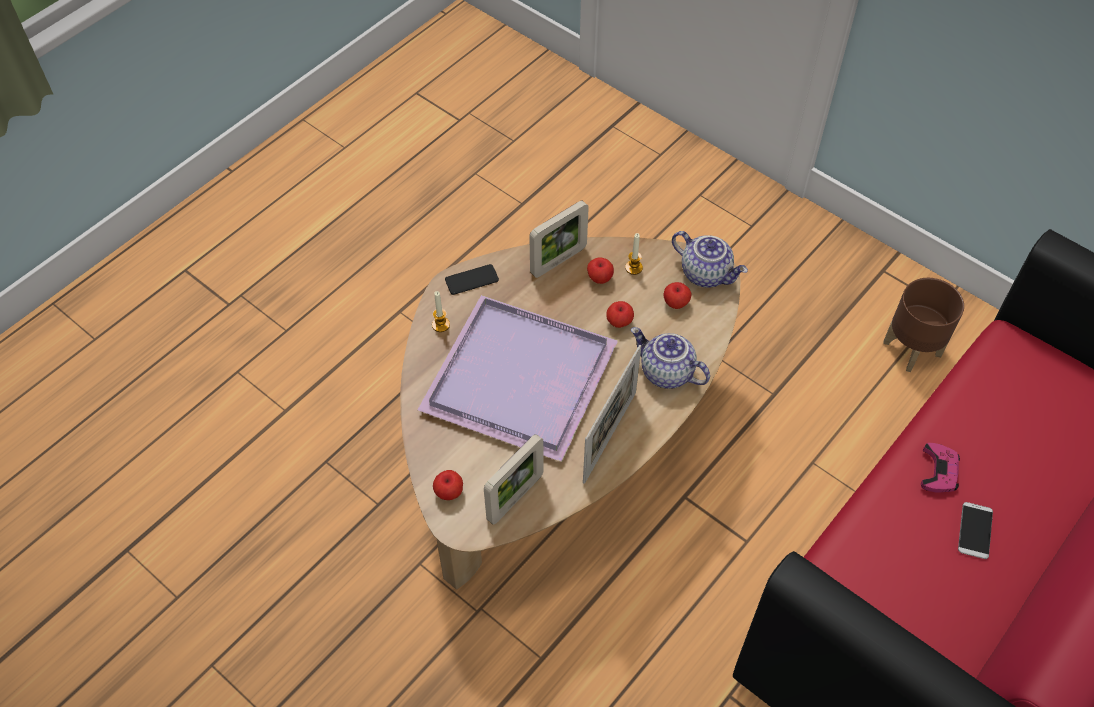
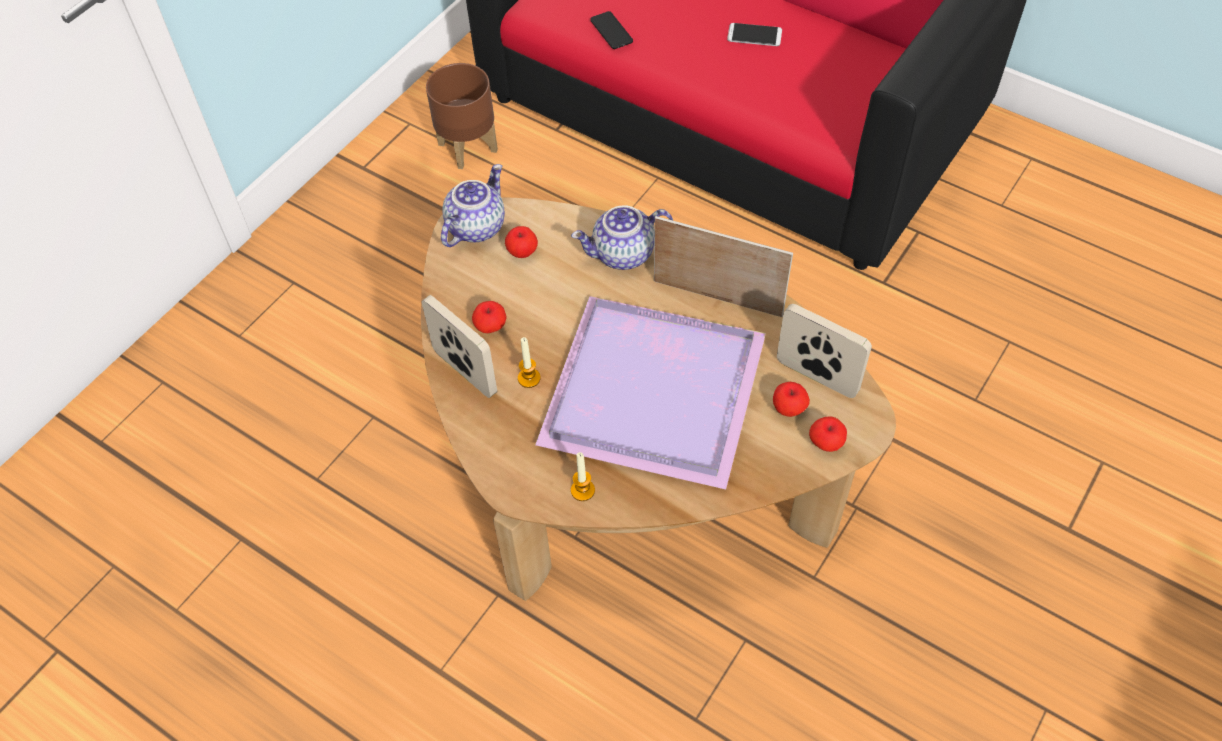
camera: 95 degrees left, 0 degrees up
phone [445,264,499,295] -> phone moved to [590,11,633,49]
apple [607,301,634,328] -> apple moved to [773,382,810,417]
candle [625,233,643,275] -> candle moved to [518,337,541,388]
teapot [631,327,710,389] -> teapot turned 45 degrees clockwise [571,205,673,270]
pink game controller [921,443,960,492] -> none

